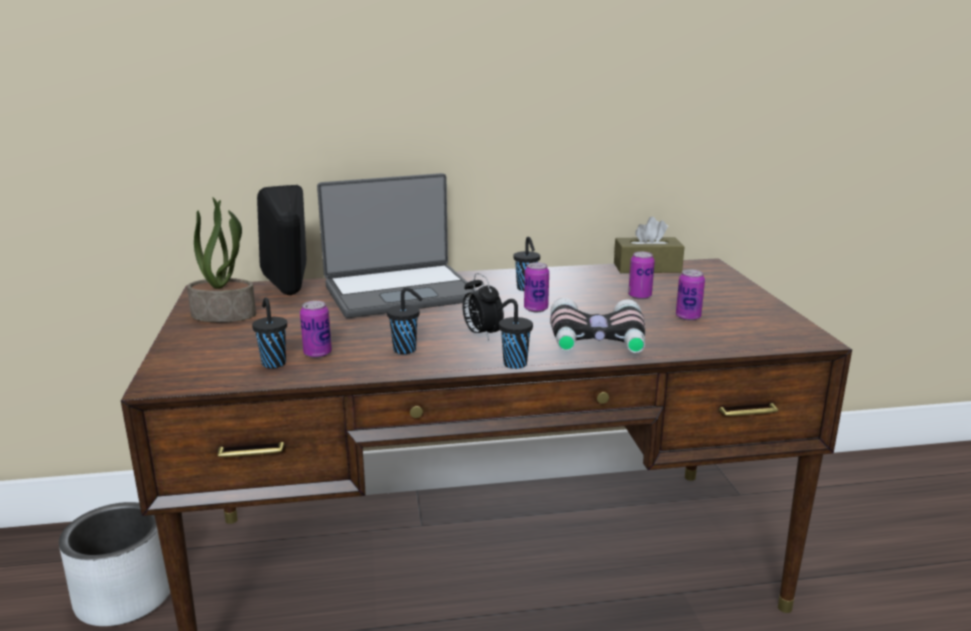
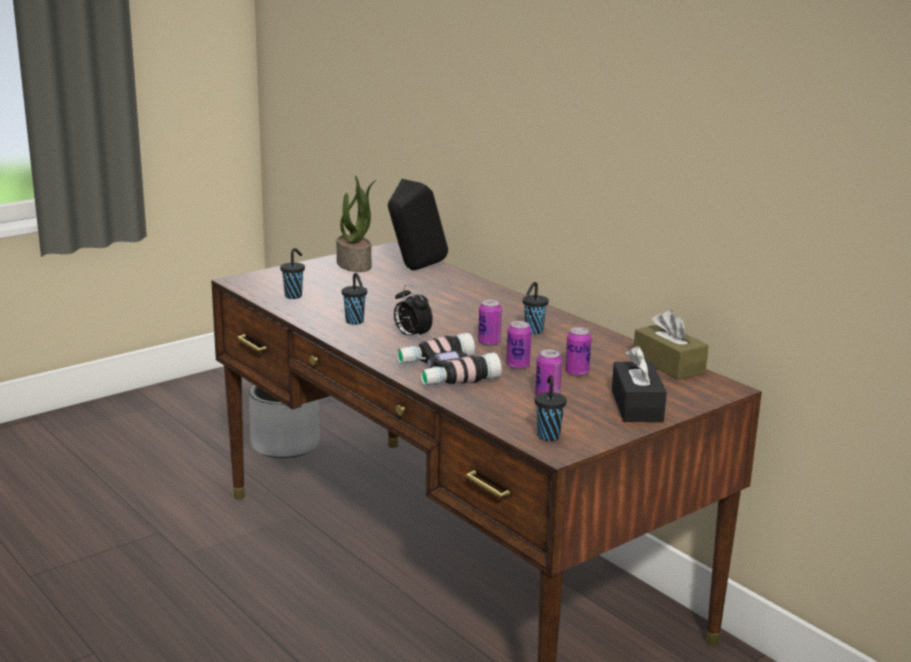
camera: 60 degrees right, 0 degrees up
can [300,301,332,358] -> can moved to [506,321,531,370]
laptop [317,173,477,318] -> none
alarm clock [462,273,504,340] -> alarm clock turned 75 degrees counterclockwise [394,285,433,341]
black cup [497,299,533,369] -> black cup moved to [535,375,567,441]
none -> black tissue box [612,346,667,422]

